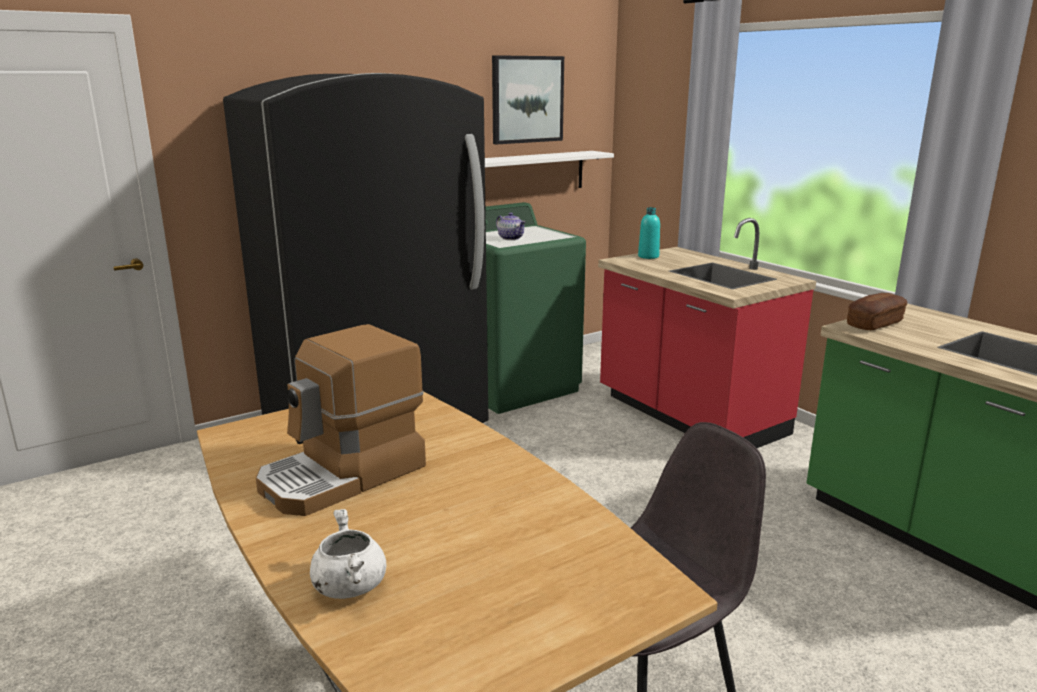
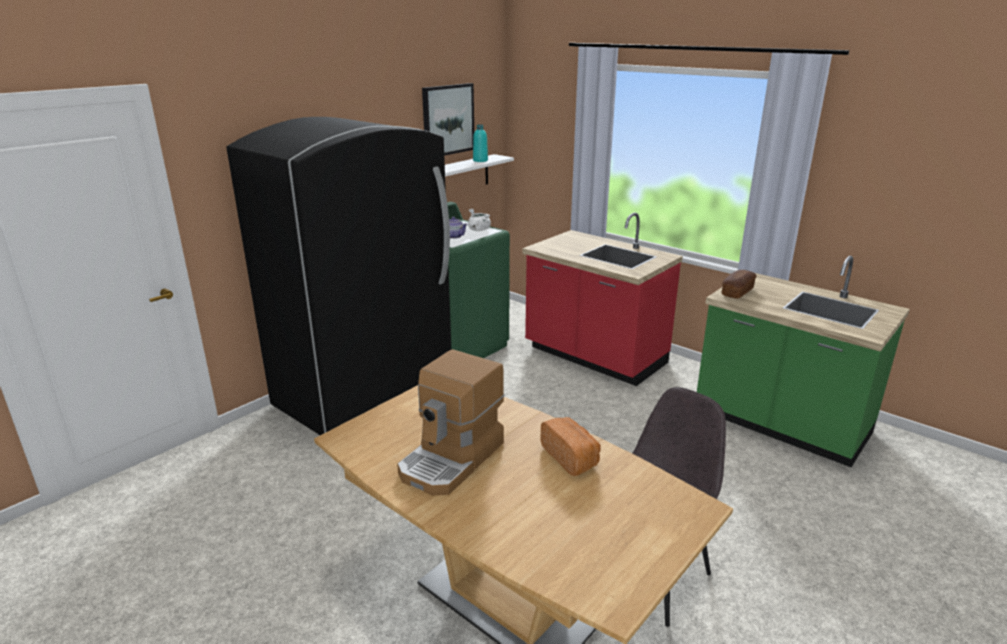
camera: 15 degrees left, 5 degrees up
white cooking pot [310,509,386,599] -> white cooking pot moved to [468,209,491,231]
turquoise bottle [638,207,660,259] -> turquoise bottle moved to [473,124,488,162]
none -> bread [541,417,601,476]

